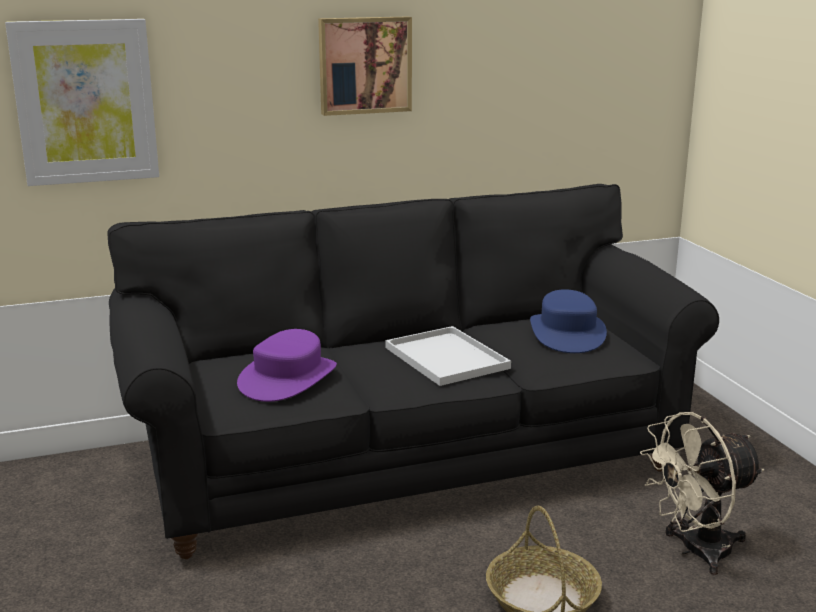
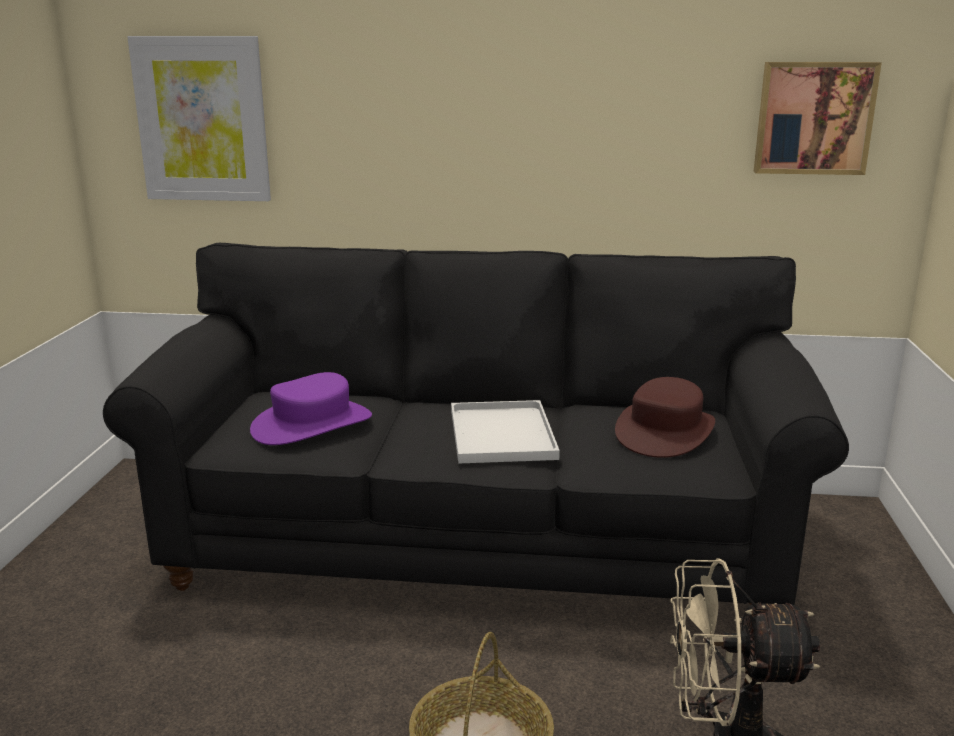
camera: 25 degrees right, 0 degrees up
picture [318,16,412,116] -> picture moved to [754,62,882,175]
blue hat [530,289,607,353] -> brown hat [615,377,715,458]

